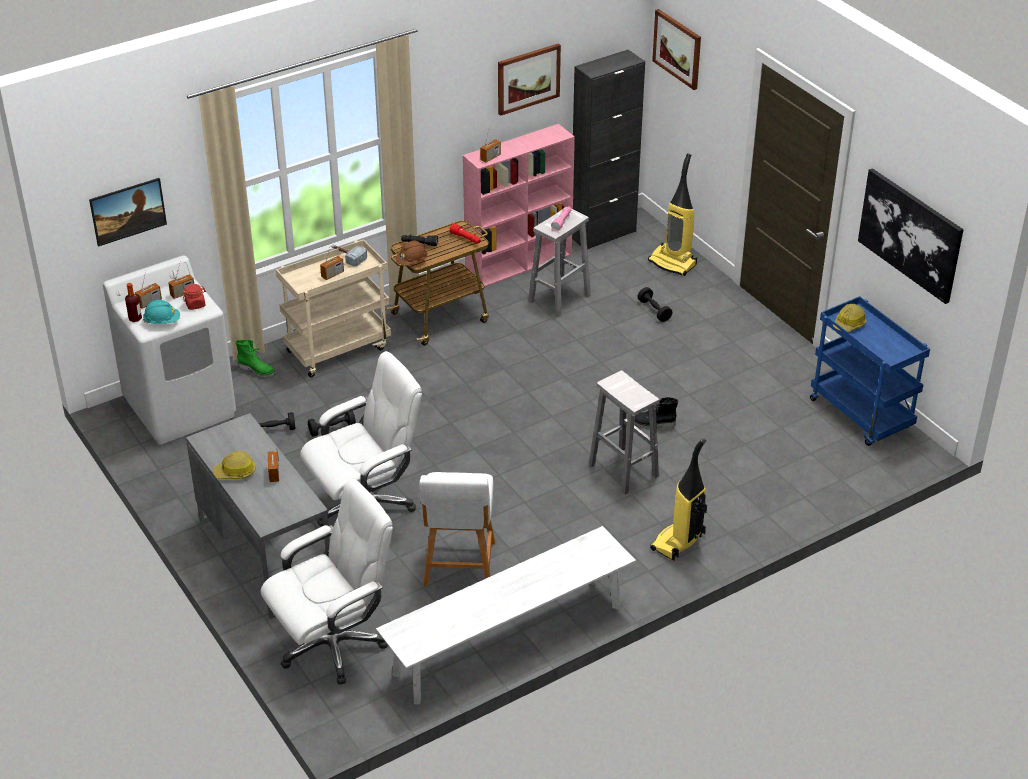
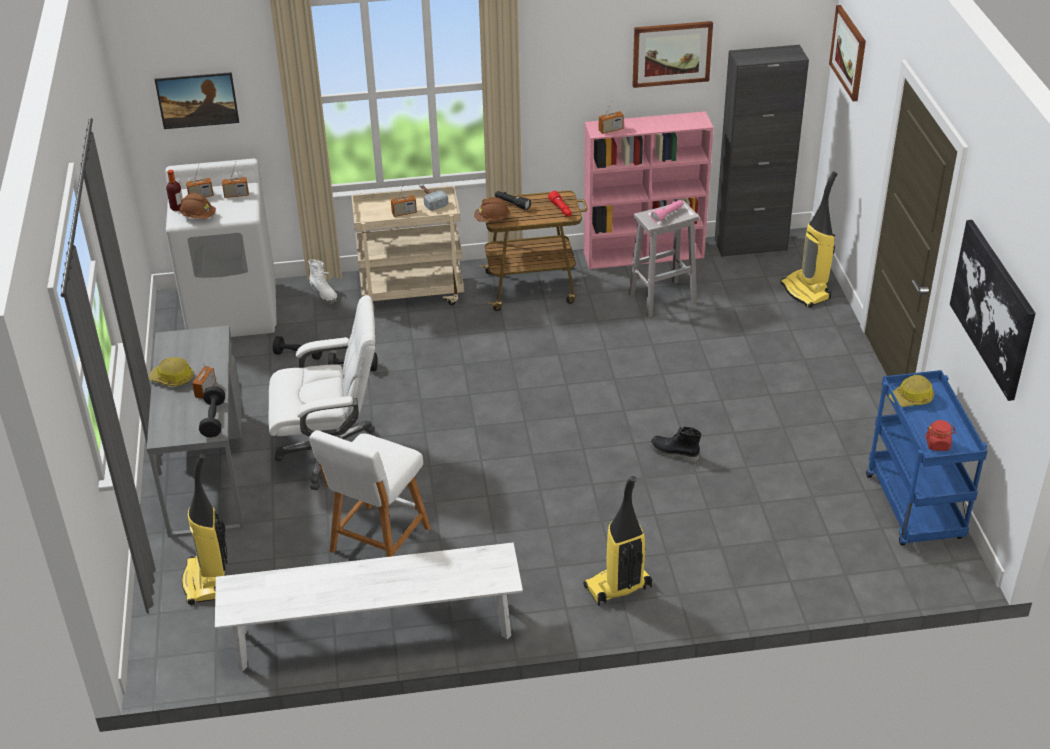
camera: 25 degrees right, 0 degrees up
turquoise hard hat [143,300,180,324] -> brown hard hat [179,193,216,219]
red jar [183,284,206,310] -> red jar moved to [925,420,956,451]
green boot [235,340,275,379] -> white boot [308,259,338,304]
white office chair [260,478,393,685] -> vacuum cleaner [182,454,228,605]
white stool [588,370,660,495] -> none
black dumbbell [637,287,673,322] -> black dumbbell moved to [199,386,225,437]

